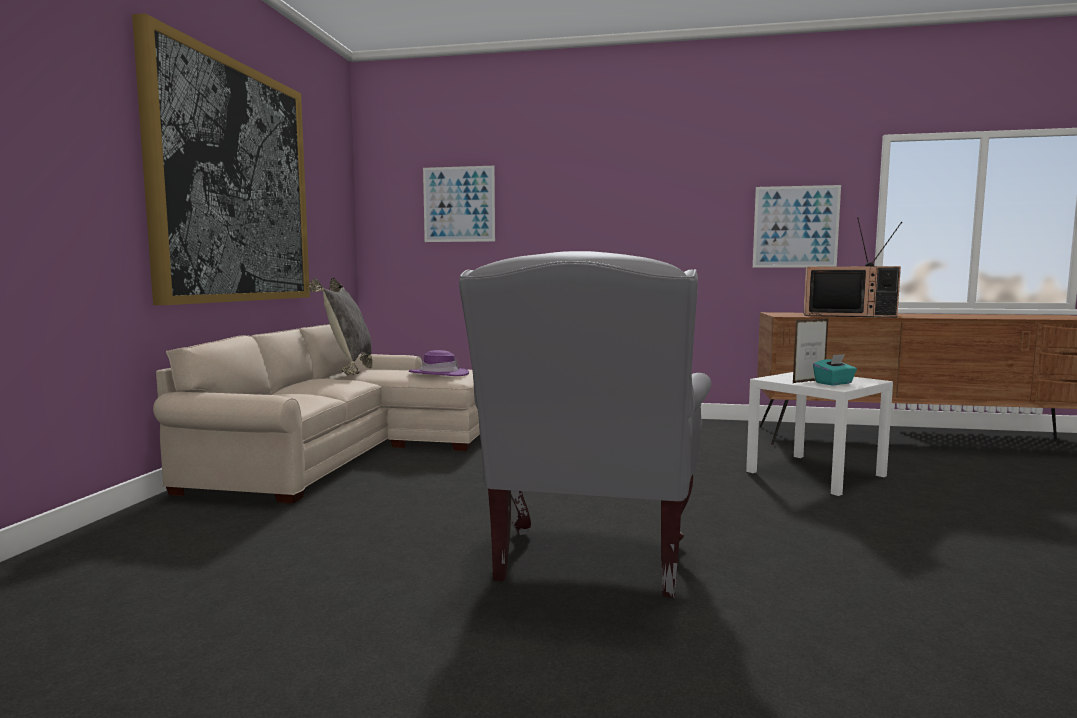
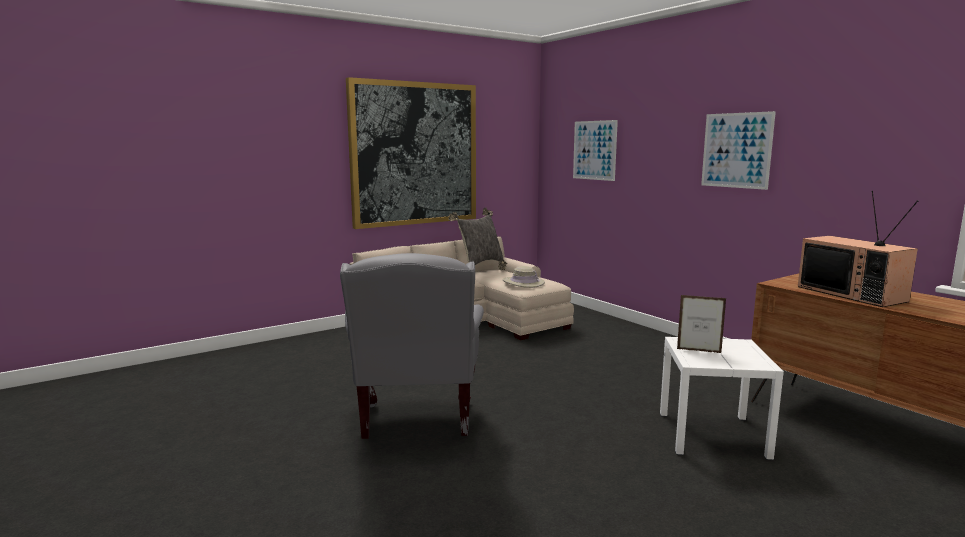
camera: 45 degrees right, 5 degrees up
purple hat [409,350,469,376] -> beige hat [503,266,545,288]
grey armchair [459,251,711,598] -> grey armchair turned 60 degrees counterclockwise [340,253,484,439]
picture [753,185,841,268] -> picture moved to [701,111,776,190]
turquoise tissue box [813,354,857,385] -> none

